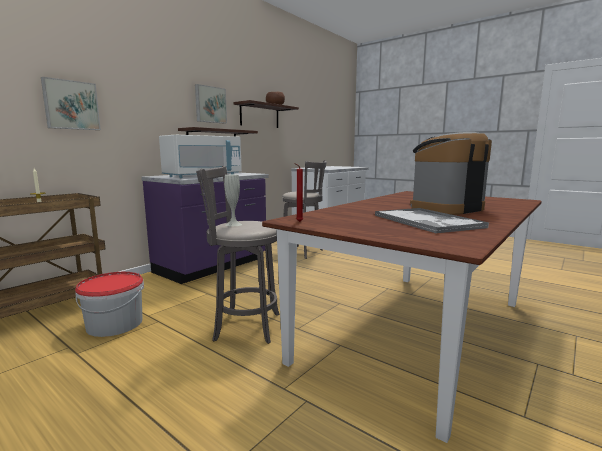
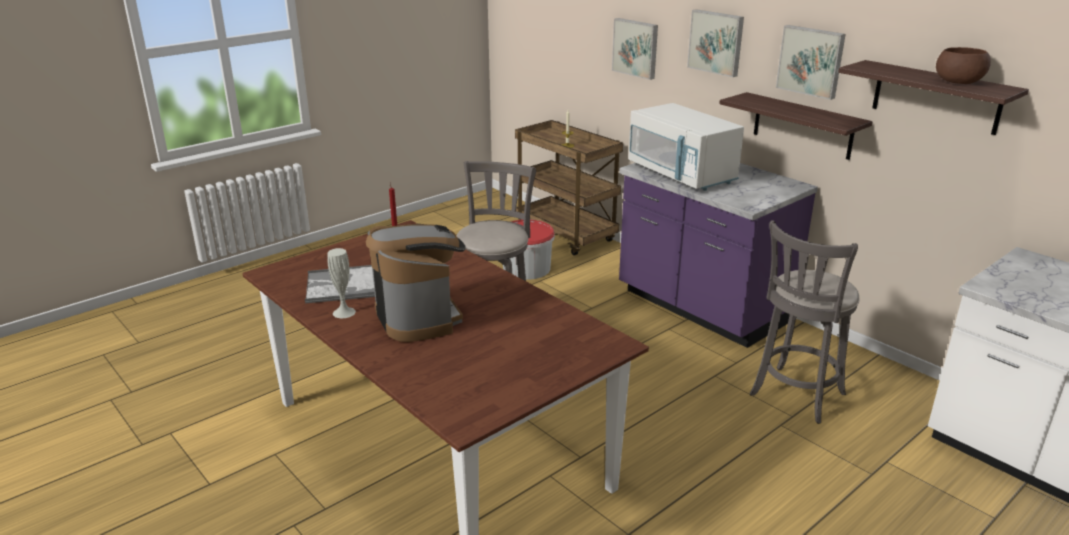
camera: 100 degrees right, 15 degrees up
white vase [224,175,242,226] -> white vase moved to [327,248,356,318]
none -> picture [687,9,744,77]

